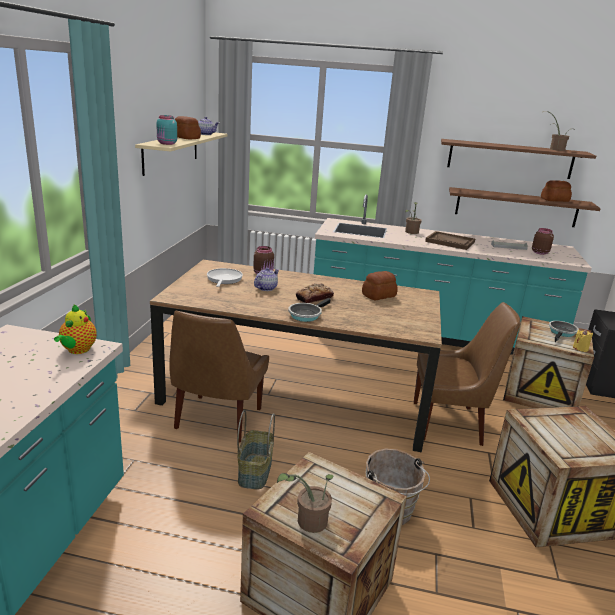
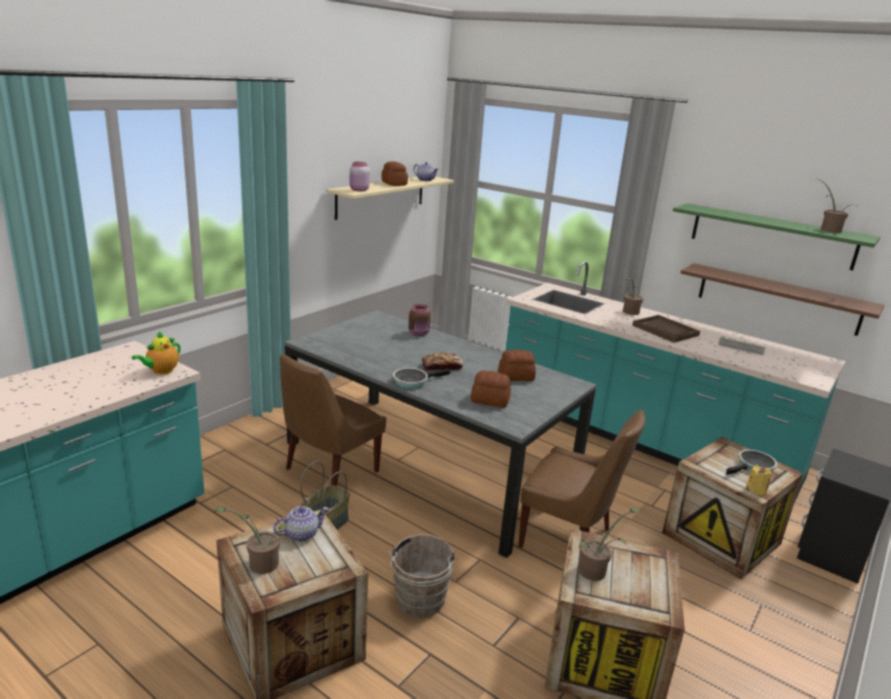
camera: 25 degrees right, 0 degrees up
brown dining table [150,260,442,452] -> grey dining table [284,310,597,558]
turquoise jar [156,115,177,145] -> pink jar [350,162,370,191]
frying pan [207,268,243,287] -> none
teapot [254,268,279,291] -> teapot moved to [273,506,329,542]
brown shelf [441,139,596,179] -> green shelf [673,203,880,271]
brown jar [532,228,554,255] -> none
bread [541,180,572,202] -> bread moved to [471,370,511,408]
none -> potted plant [578,508,640,581]

